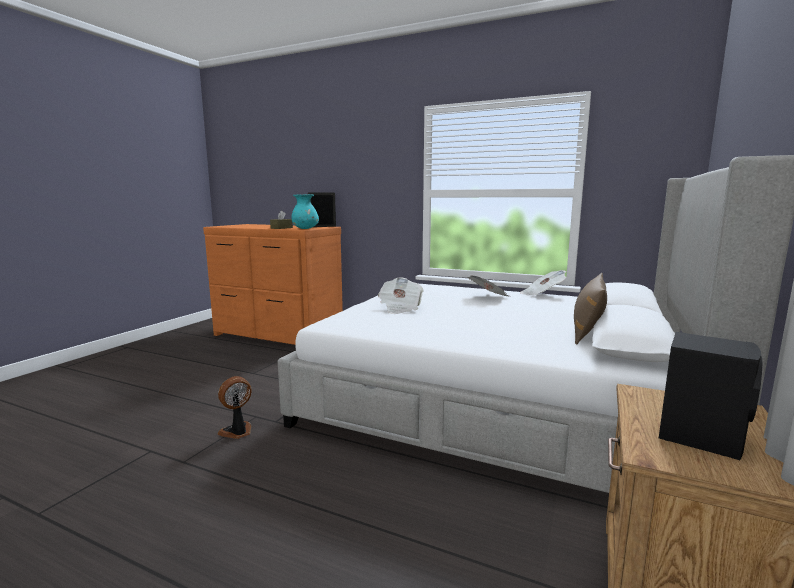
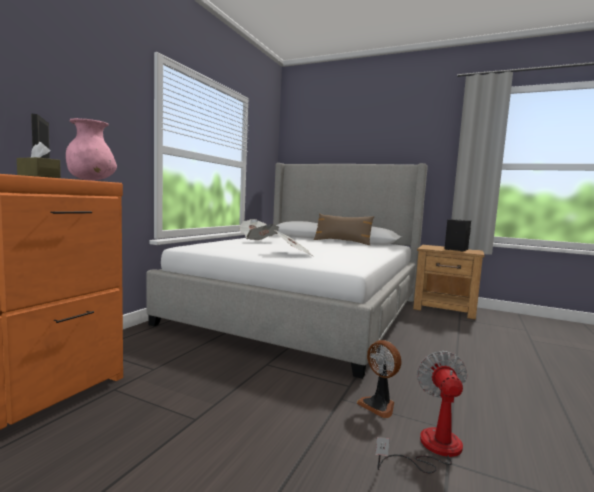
camera: 90 degrees left, 5 degrees down
turquoise vase [291,194,319,229] -> pink vase [66,118,117,181]
none -> fan [376,351,467,473]

